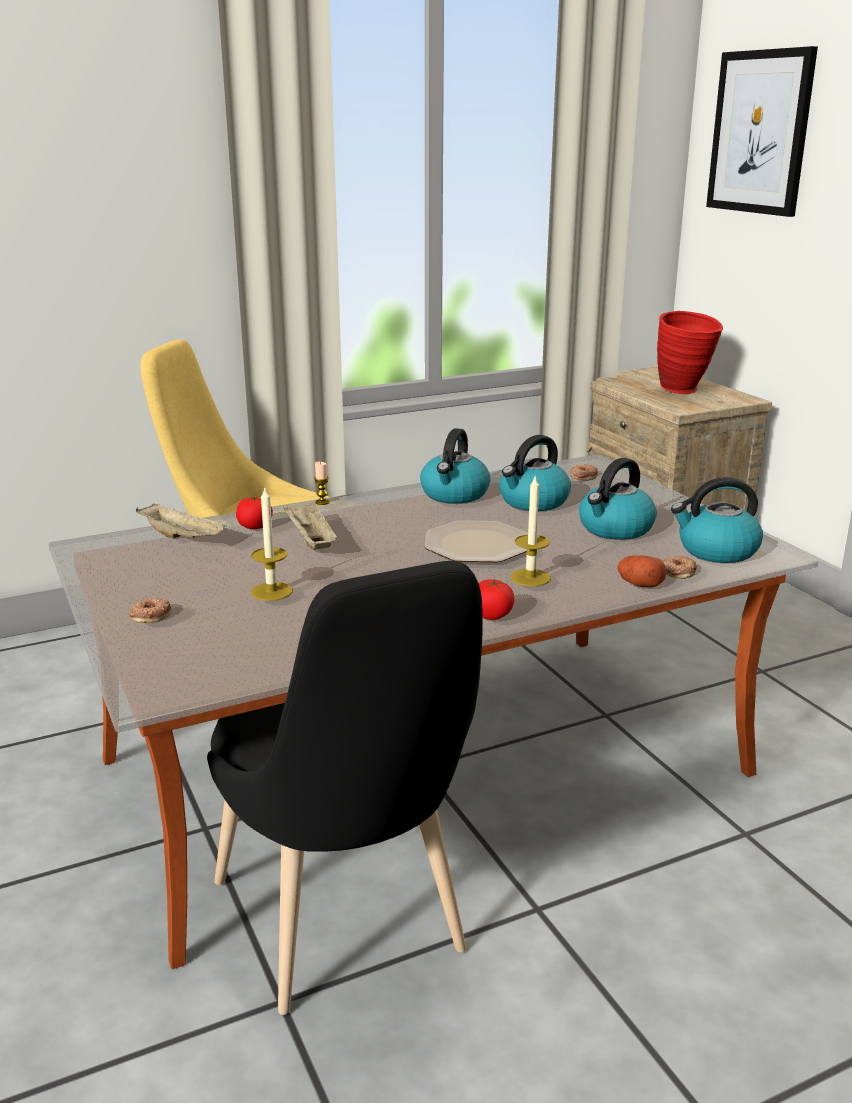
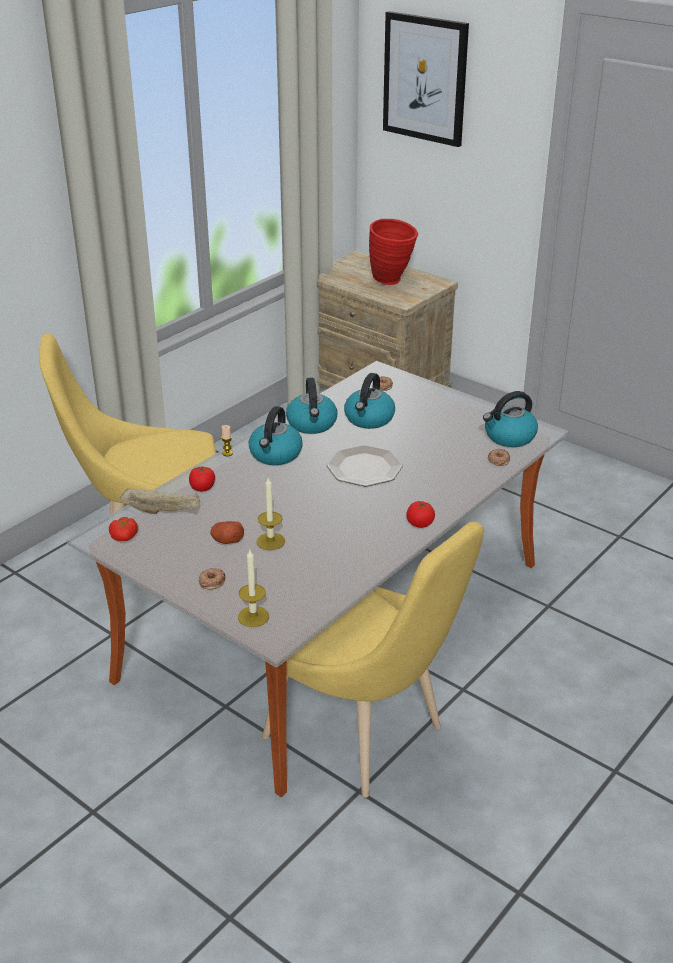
camera: 25 degrees left, 10 degrees up
black chair [207,561,483,1015] -> yellow chair [262,522,484,798]
beige tray [283,501,339,550] -> none
candle [510,474,551,587] -> candle moved to [238,550,269,627]
kettle [579,458,657,540] -> kettle moved to [249,406,303,465]
potato [617,555,667,587] -> potato moved to [210,521,244,544]
none -> tomato [109,517,138,541]

